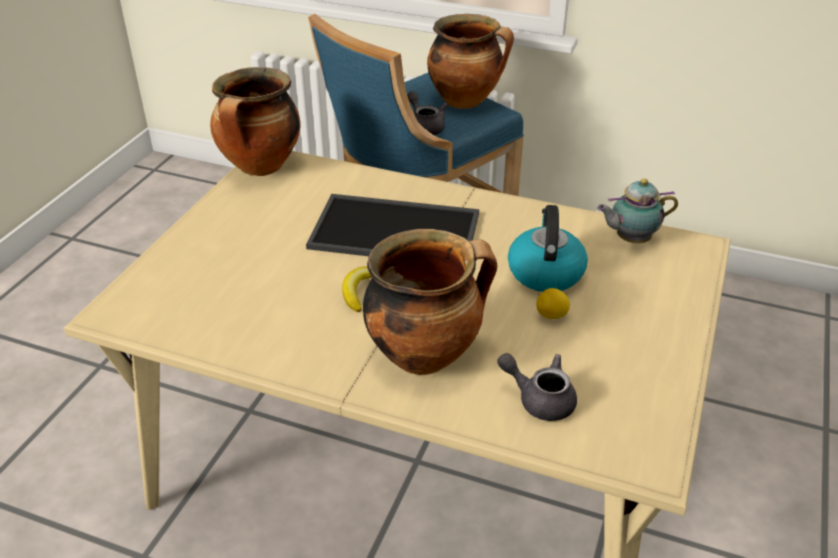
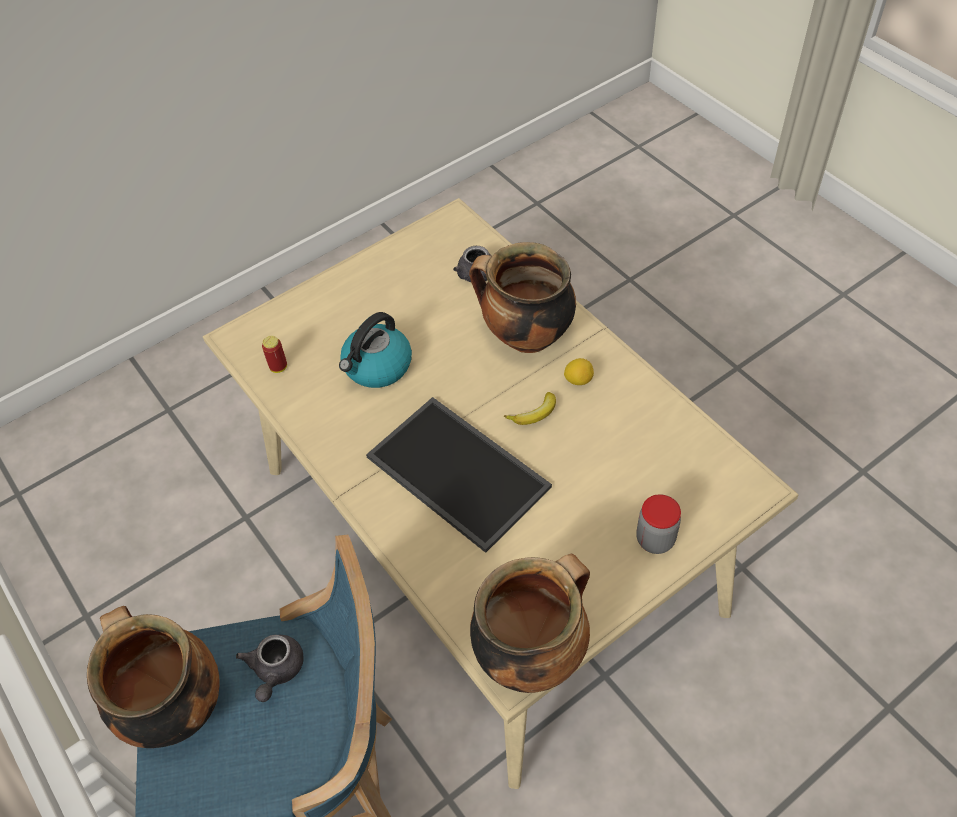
camera: 145 degrees left, 15 degrees up
lemon [536,288,570,319] -> lemon moved to [564,358,594,385]
teapot [597,178,678,243] -> can [262,336,287,373]
none -> jar [636,494,681,554]

